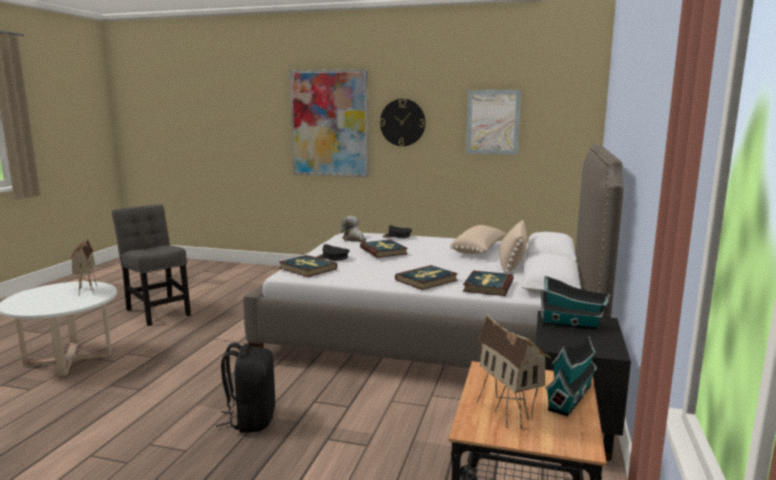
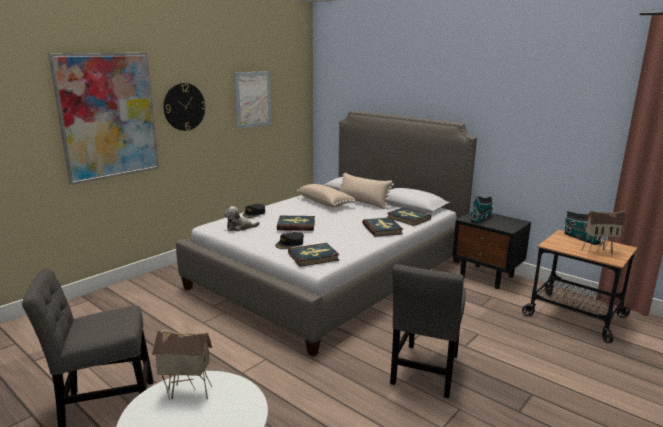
camera: 65 degrees left, 5 degrees up
black backpack [216,343,275,433] -> grey chair [390,264,466,398]

